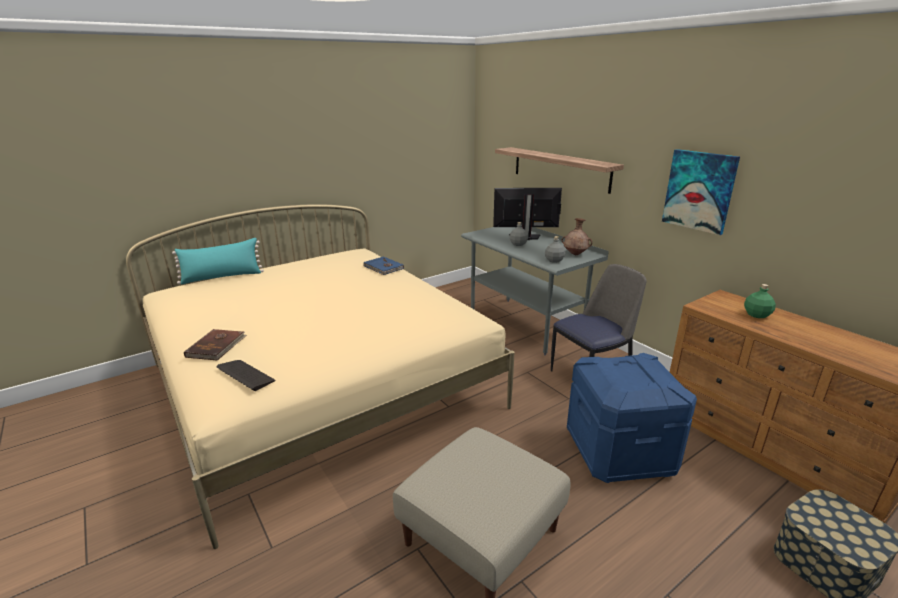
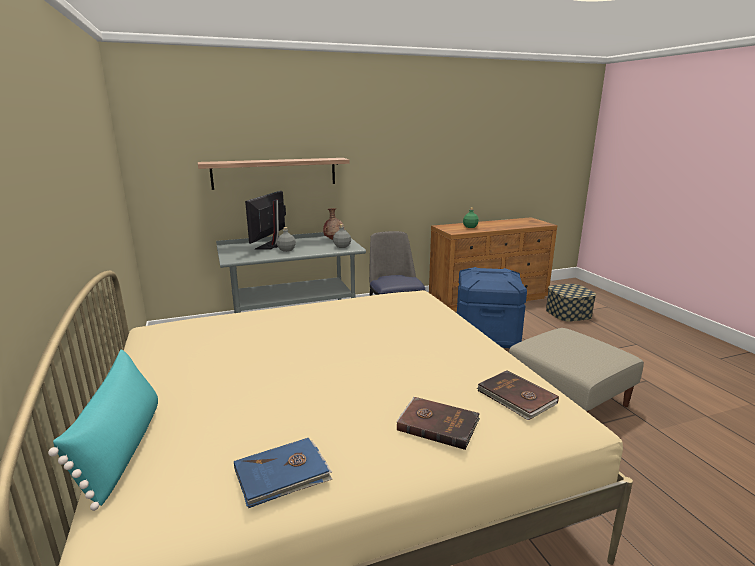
camera: 75 degrees left, 5 degrees down
keyboard [216,360,276,391] -> brown book [477,370,559,420]
blue book [364,257,404,275] -> blue book moved to [234,438,332,508]
picture [662,149,740,235] -> none

